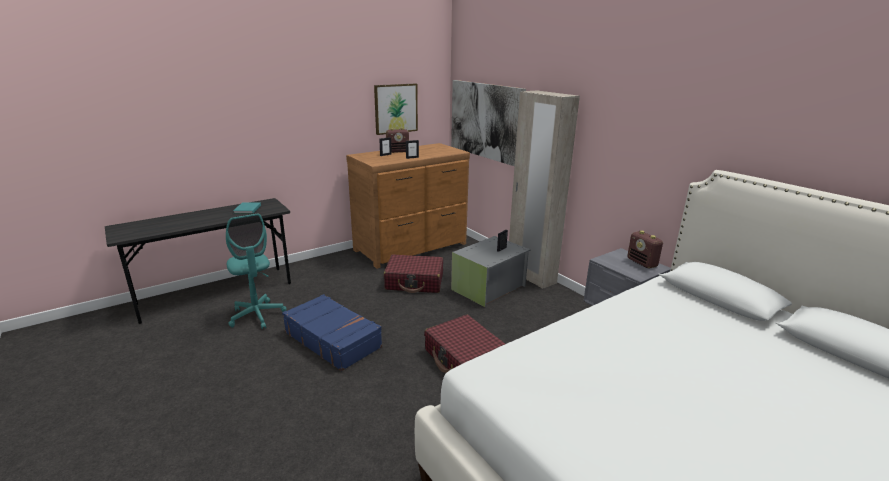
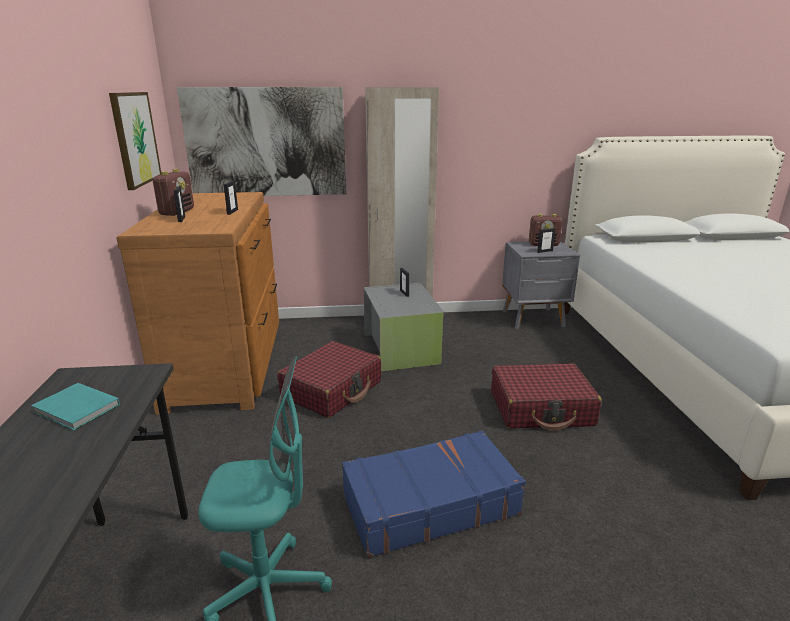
camera: 60 degrees left, 0 degrees up
none -> picture frame [537,228,555,253]

